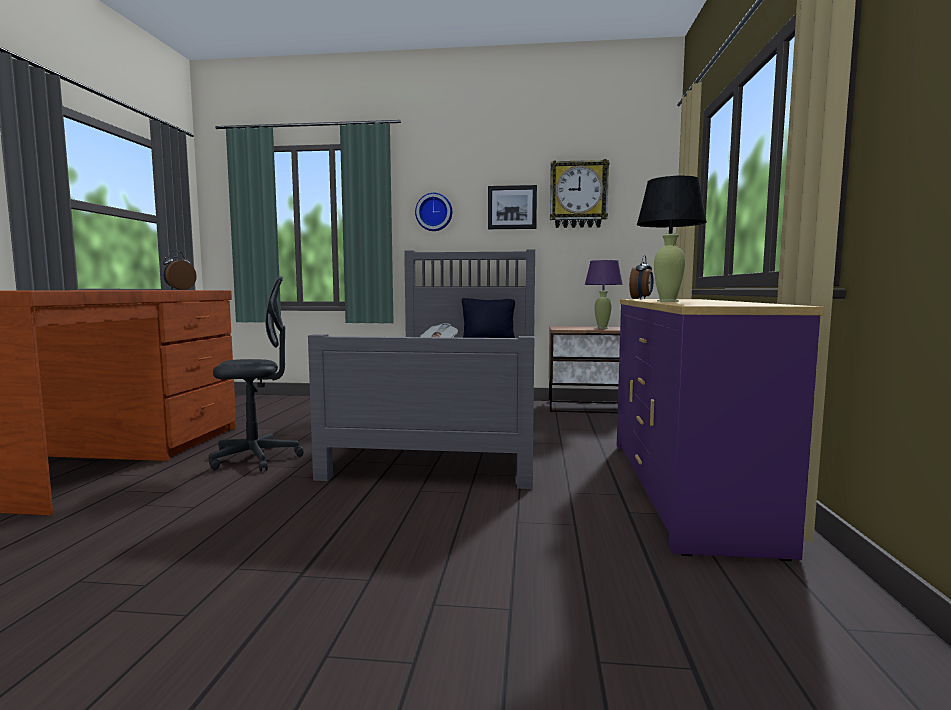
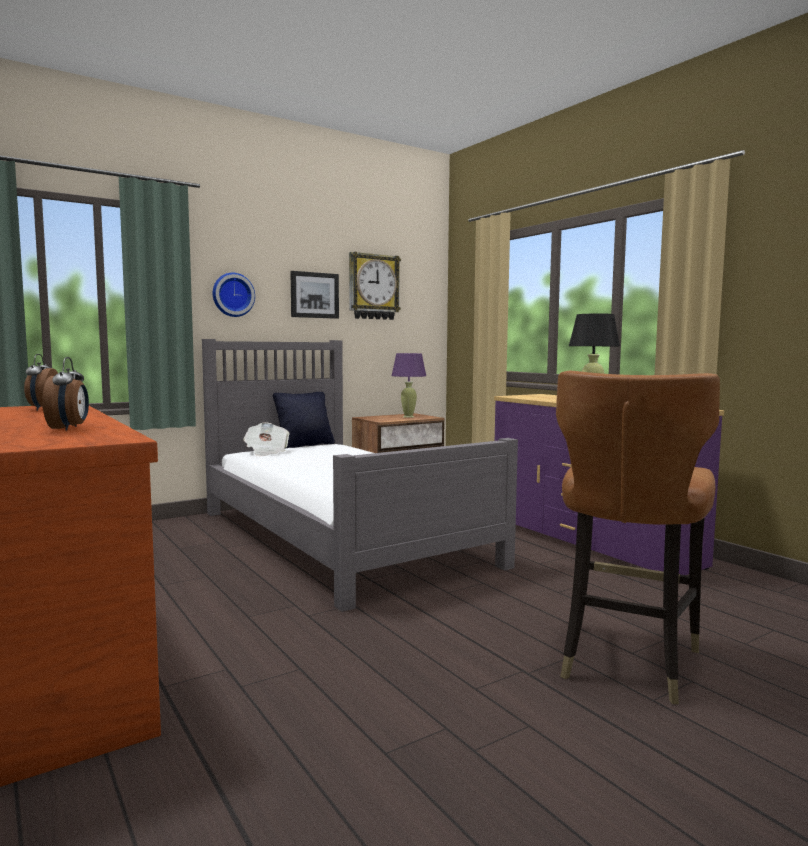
camera: 40 degrees left, 0 degrees up
grey office chair [209,276,304,472] -> none
alarm clock [629,255,653,299] -> alarm clock moved to [42,357,89,431]
none -> brown chair [556,370,720,704]

